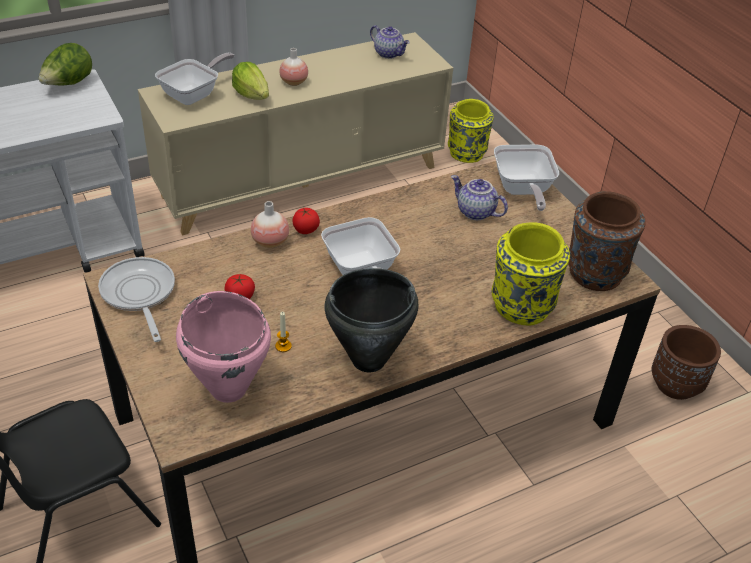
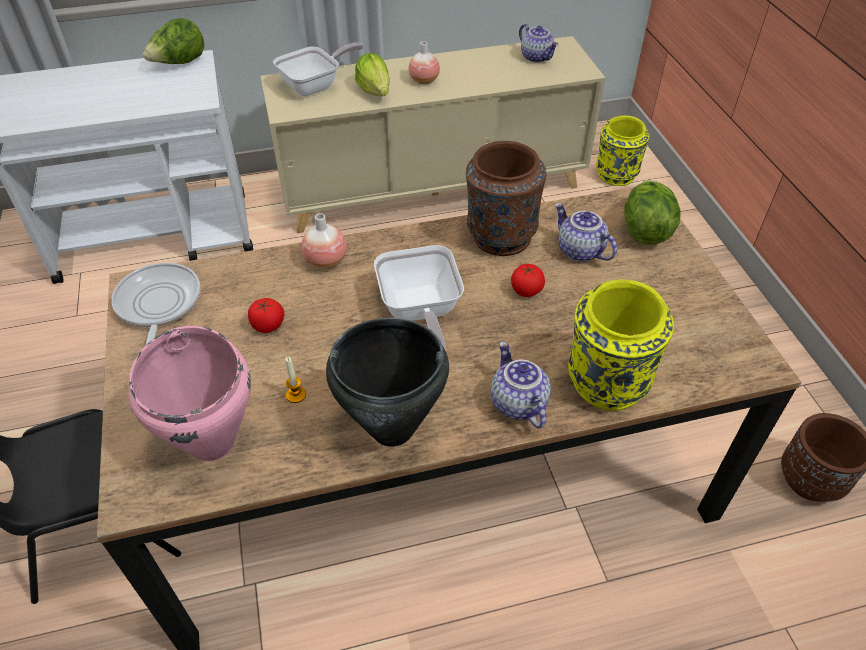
camera: 15 degrees right, 5 degrees up
tomato [292,207,320,234] -> tomato moved to [511,264,545,297]
frying pan [494,145,559,211] -> lettuce [624,180,681,245]
brown vase [568,191,646,291] -> brown vase moved to [466,141,547,256]
none -> teapot [491,341,551,429]

